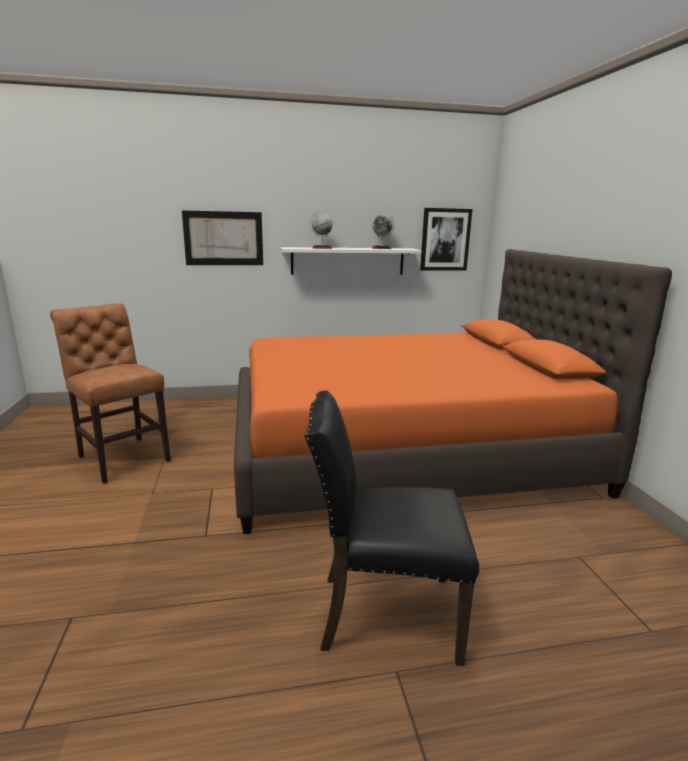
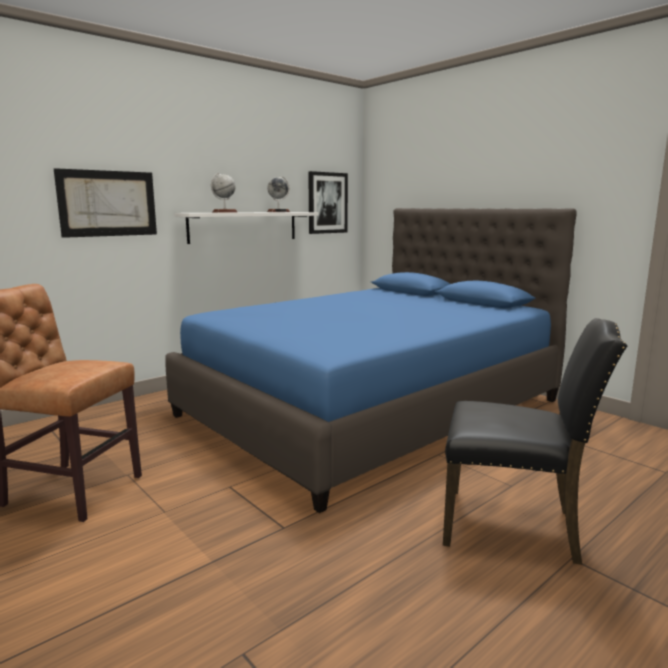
camera: 30 degrees left, 5 degrees down
orange bed [234,249,672,534] -> blue bed [165,208,577,513]
black chair [304,390,479,666] -> black chair turned 135 degrees counterclockwise [443,318,627,565]

